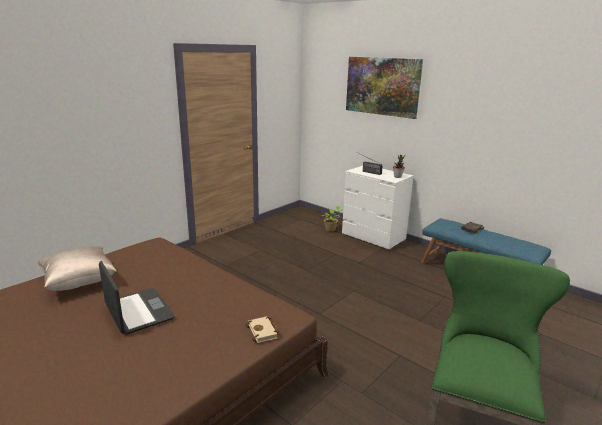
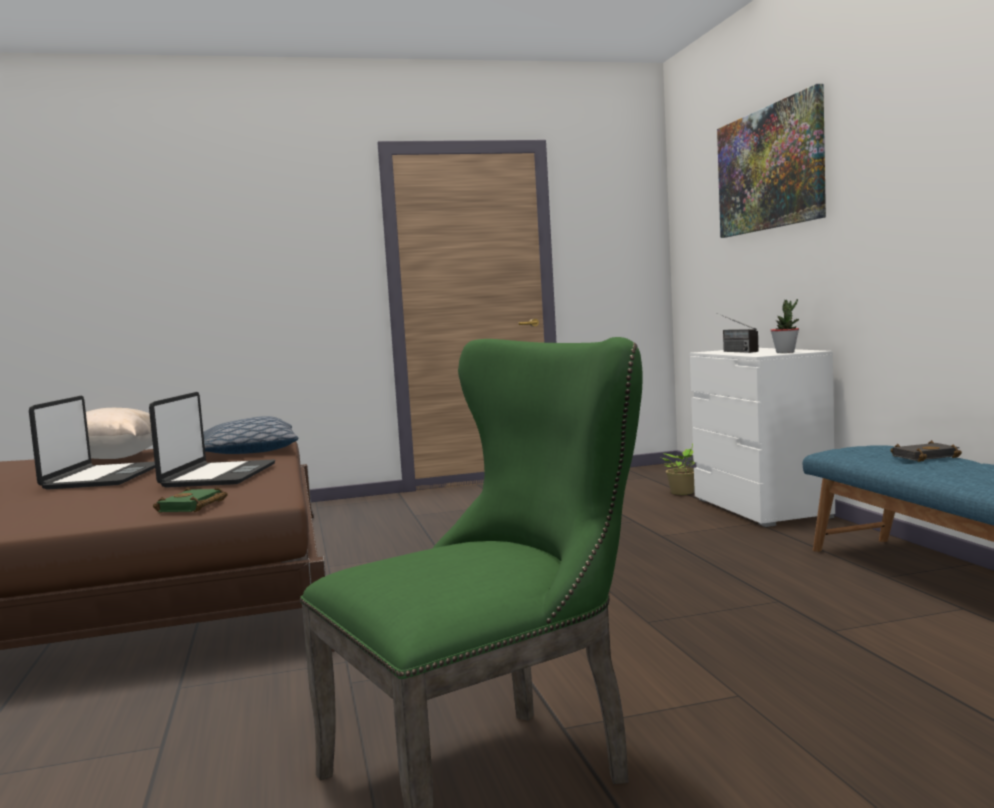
camera: 35 degrees right, 15 degrees down
beige book [245,316,281,343] -> green book [153,487,228,513]
none -> laptop [149,392,275,488]
none -> pillow [203,416,298,454]

